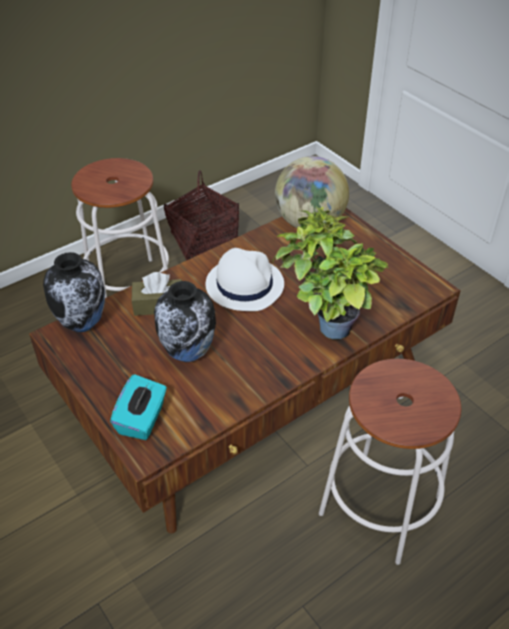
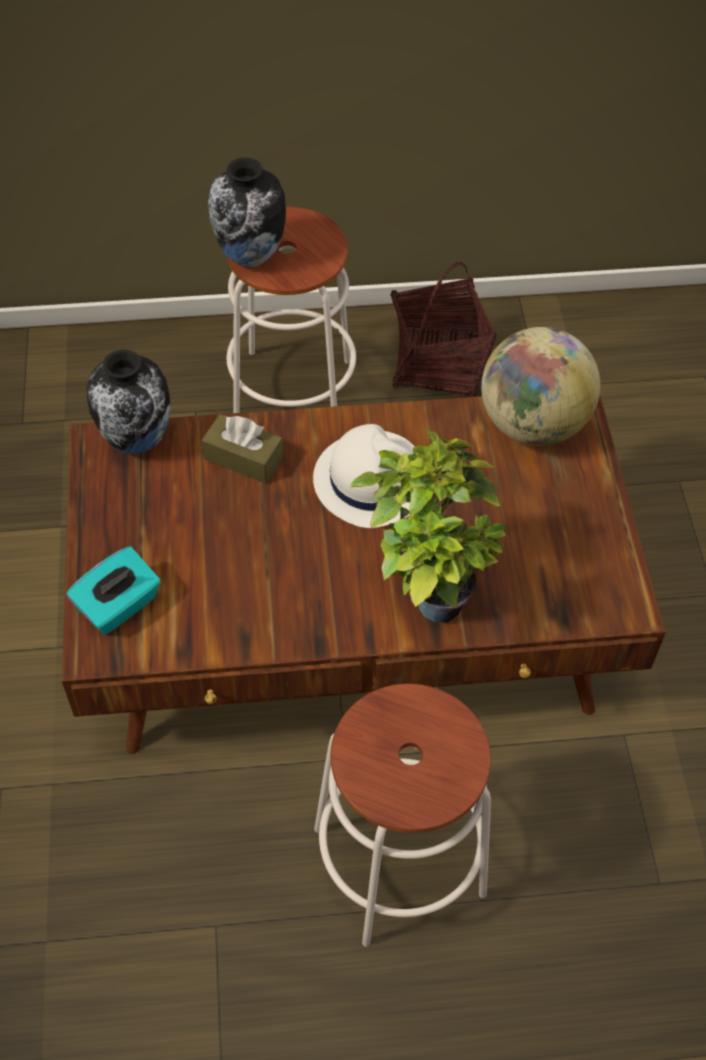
camera: 30 degrees right, 10 degrees up
vase [154,281,216,362] -> vase moved to [208,157,286,267]

